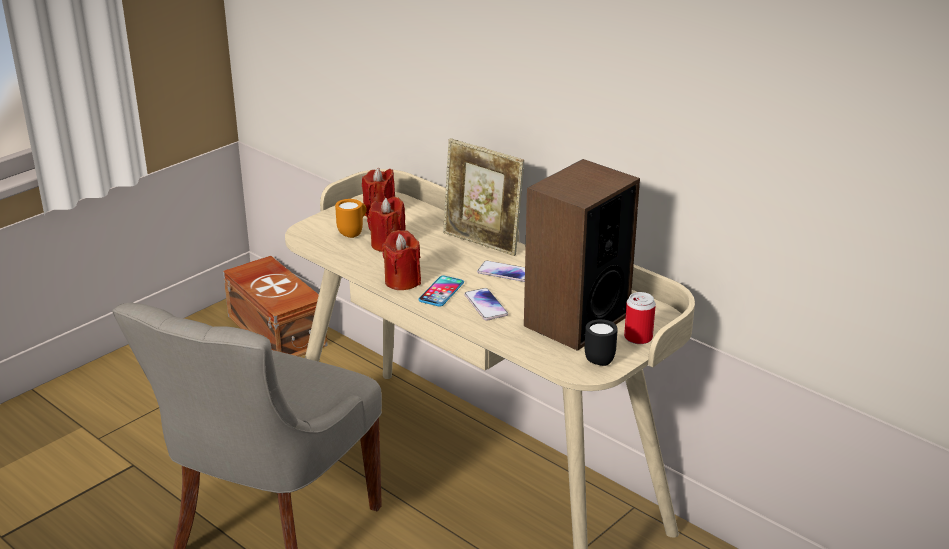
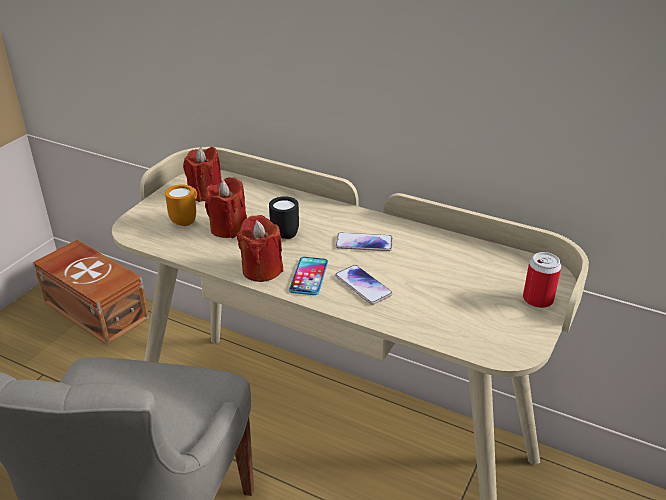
camera: 15 degrees left, 5 degrees up
picture frame [443,138,524,256] -> none
speaker [524,159,640,351] -> none
black mug [585,319,618,366] -> black mug moved to [269,196,299,239]

